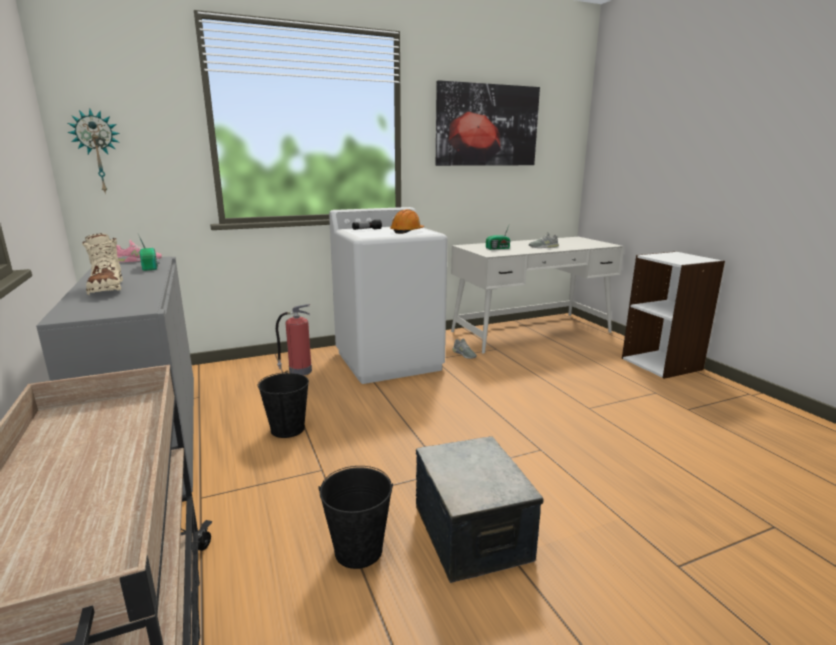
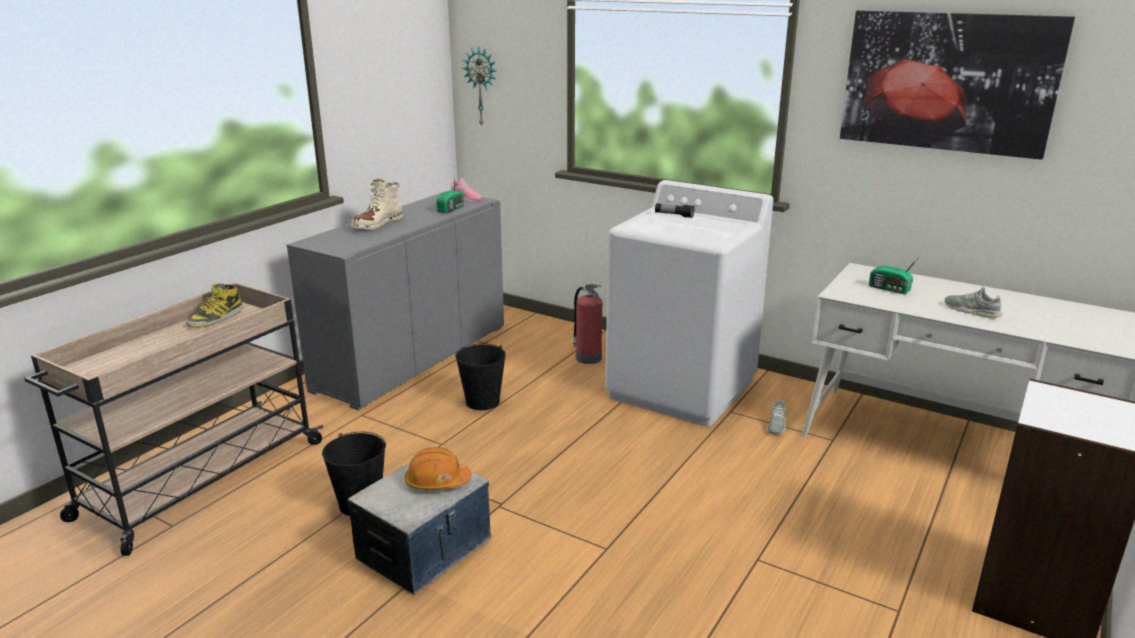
camera: 55 degrees right, 5 degrees up
orange hard hat [390,209,424,234] -> orange hard hat moved to [405,447,472,490]
none -> boot [186,283,243,328]

